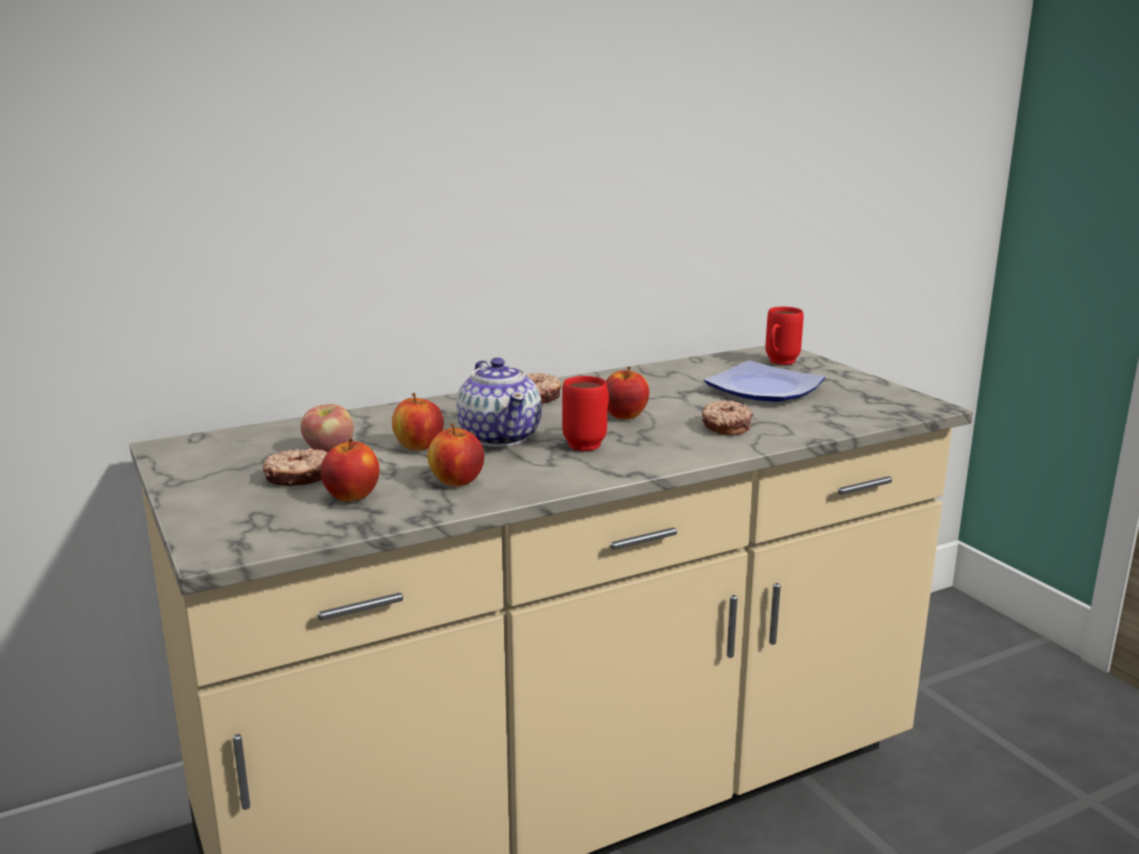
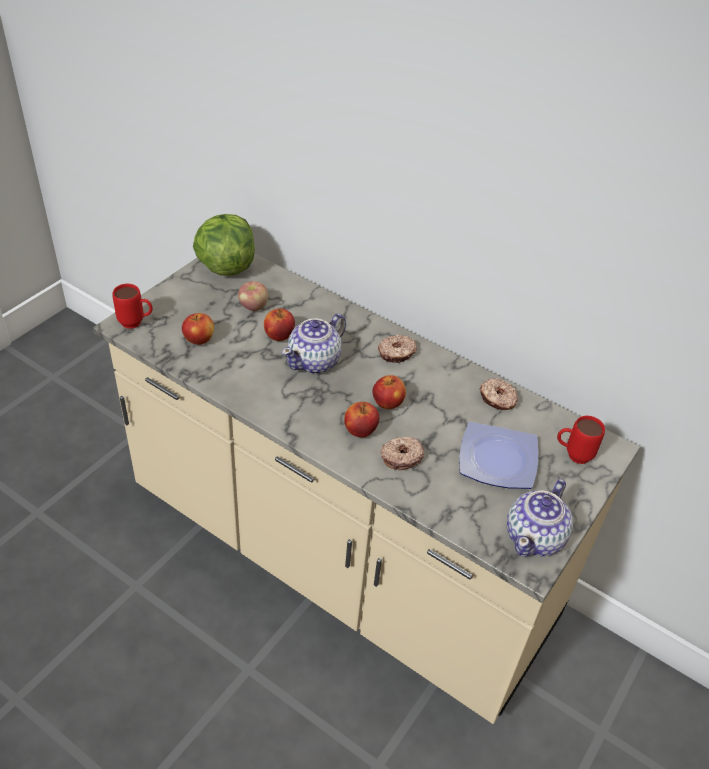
camera: 60 degrees right, 25 degrees up
donut [263,448,328,486] -> donut moved to [480,378,518,410]
apple [428,423,484,486] -> apple moved to [344,402,379,437]
red mug [562,376,609,451] -> red mug moved to [112,284,153,329]
none -> lettuce [193,214,255,276]
none -> teapot [507,479,573,557]

